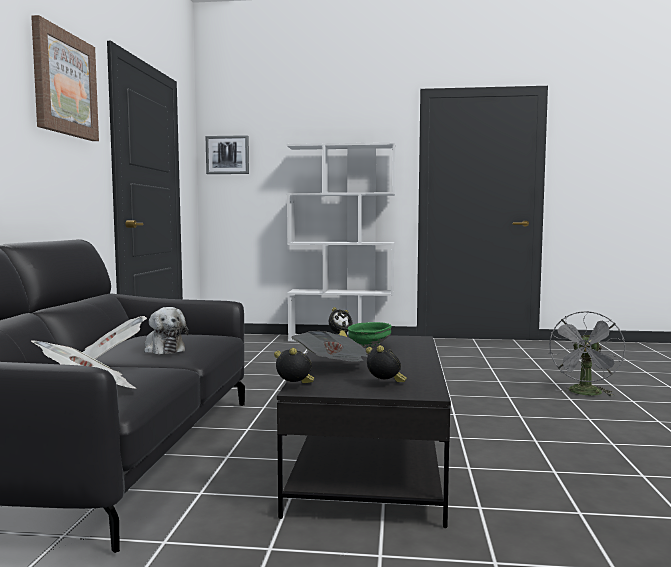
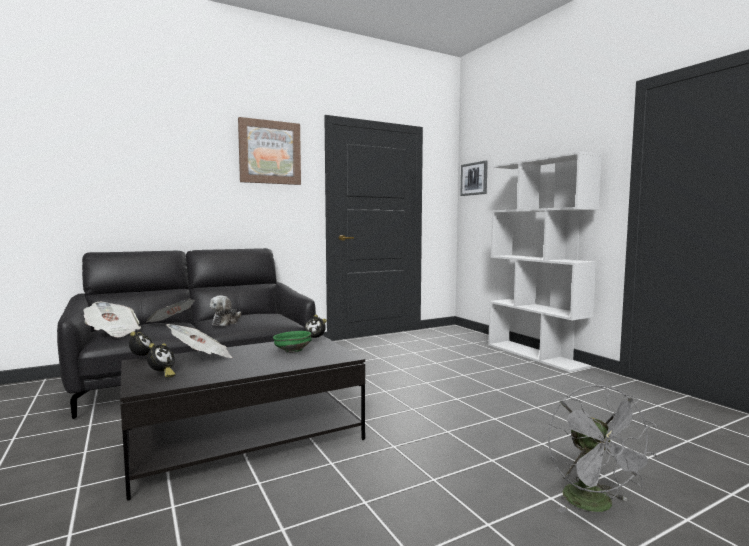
camera: 55 degrees right, 0 degrees up
grey fan [549,311,625,397] -> grey fan turned 90 degrees counterclockwise [548,384,658,513]

